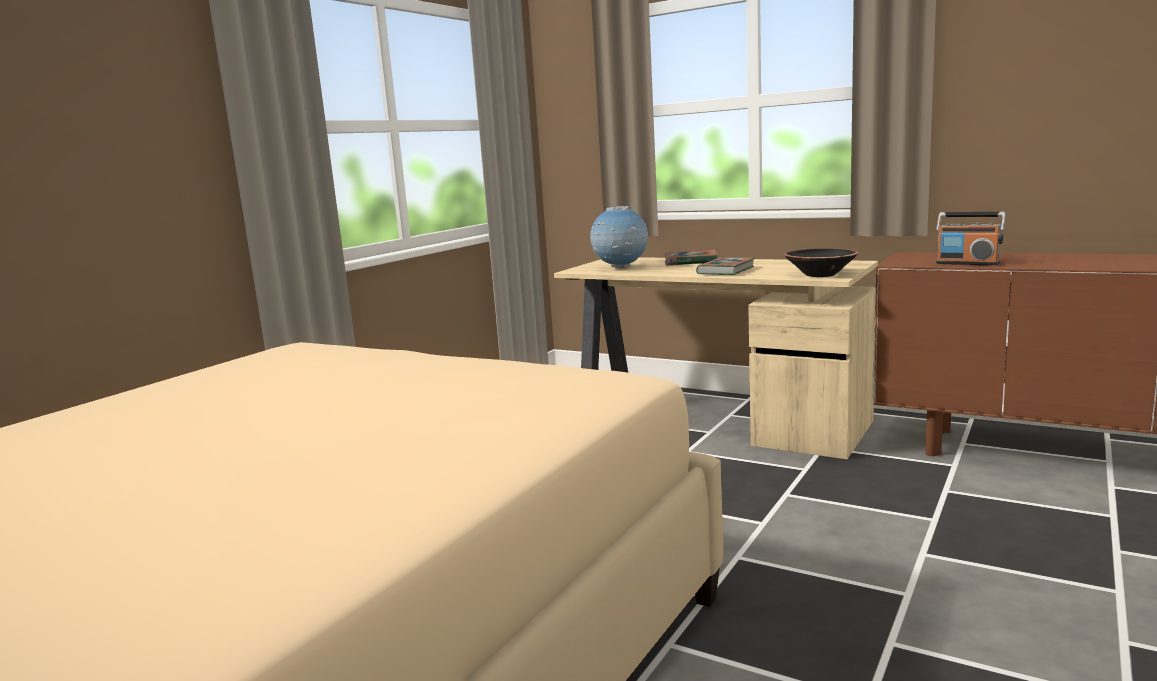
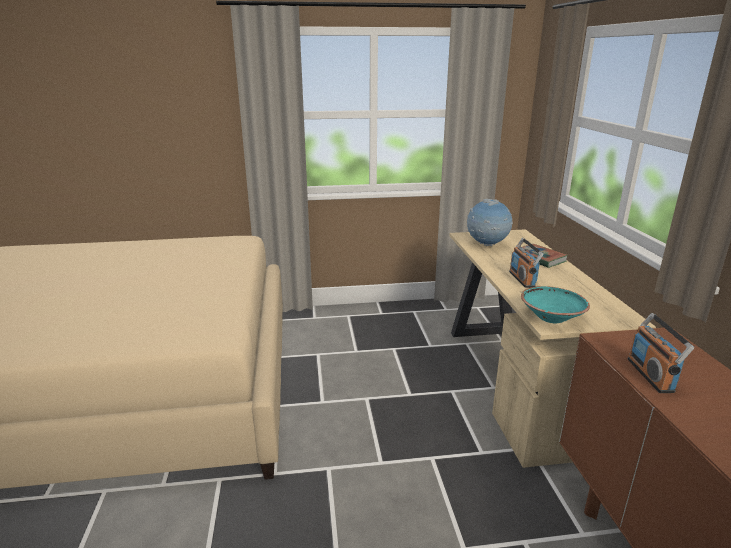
camera: 50 degrees right, 10 degrees up
book [696,257,755,275] -> radio [509,238,544,288]
black bowl [784,249,859,277] -> turquoise bowl [521,286,590,323]

